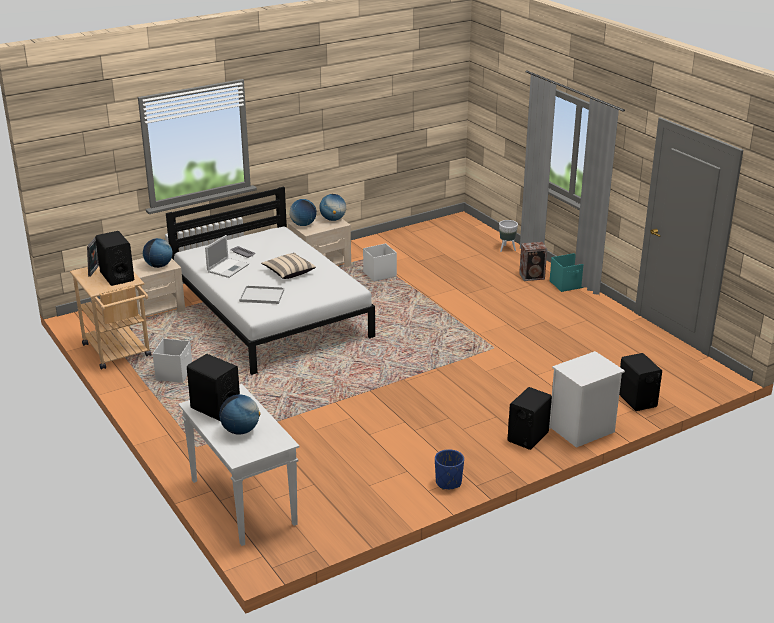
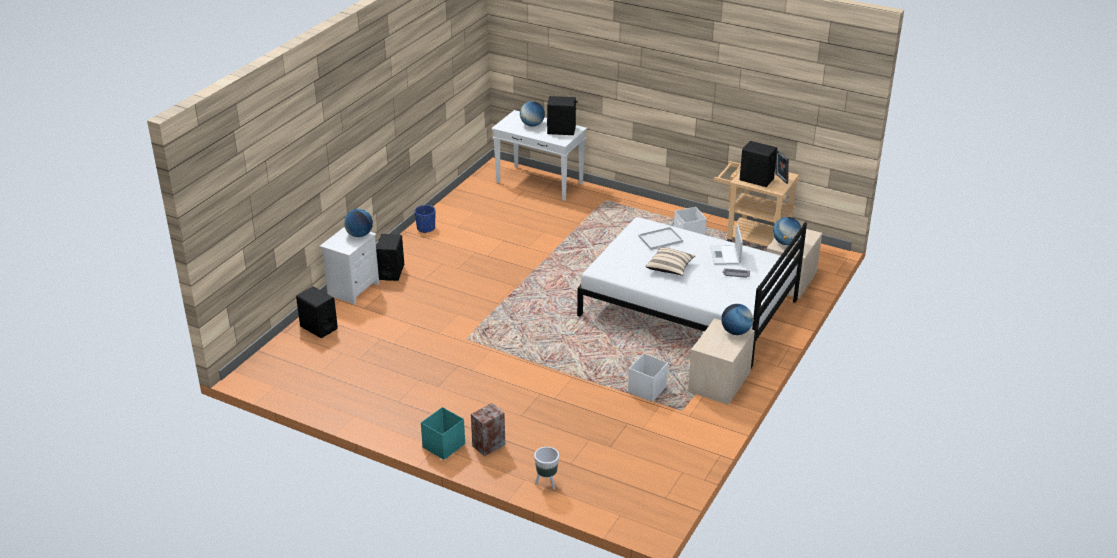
camera: 150 degrees right, 5 degrees up
globe [319,194,346,221] -> globe moved to [344,209,373,237]

